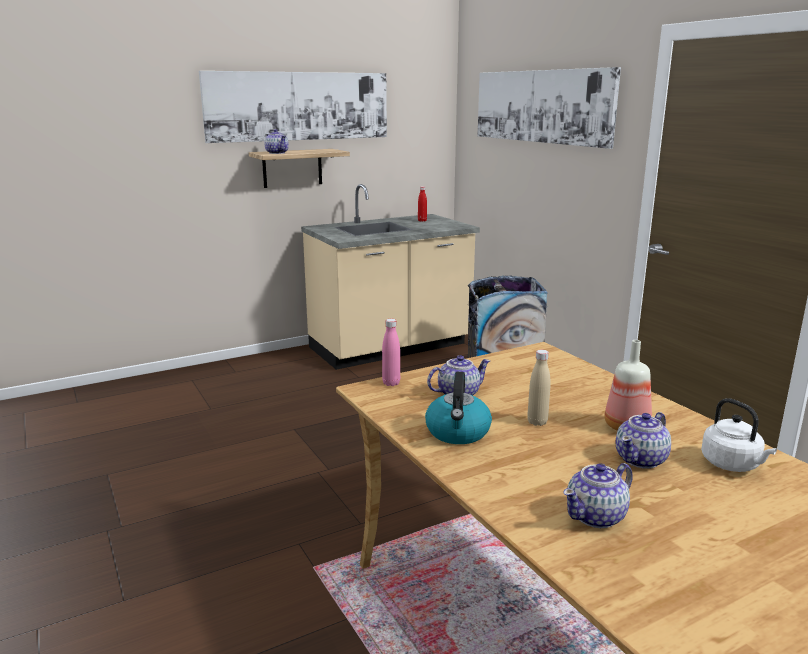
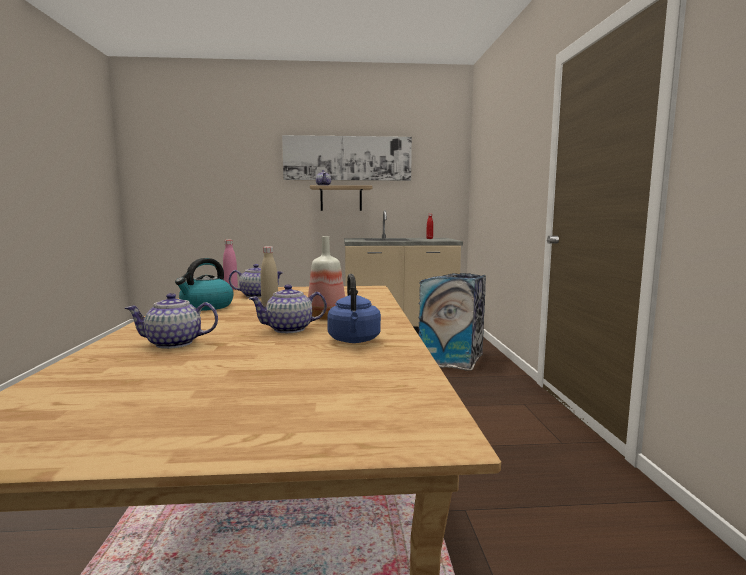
camera: 25 degrees right, 10 degrees down
picture [477,67,621,149] -> none
white kettle [701,398,777,472] -> blue kettle [327,274,381,343]

